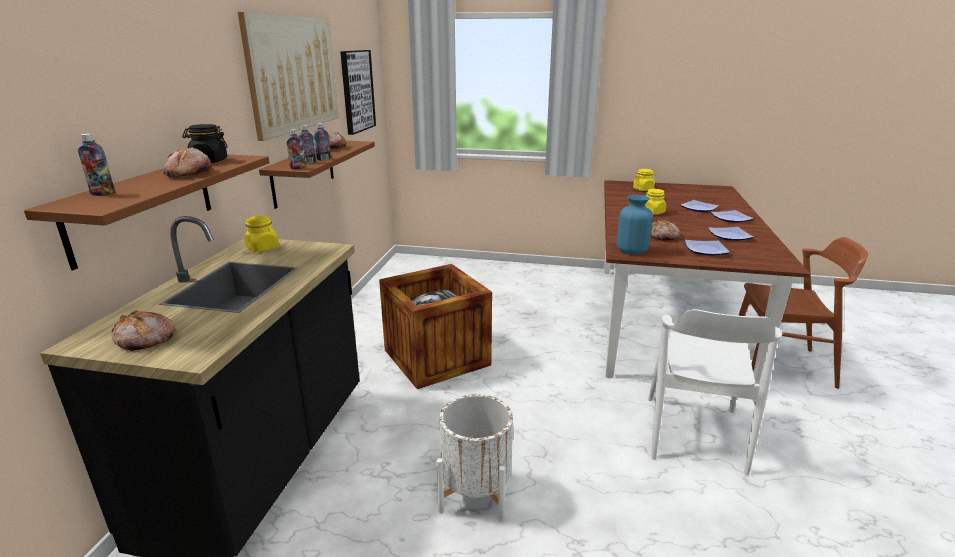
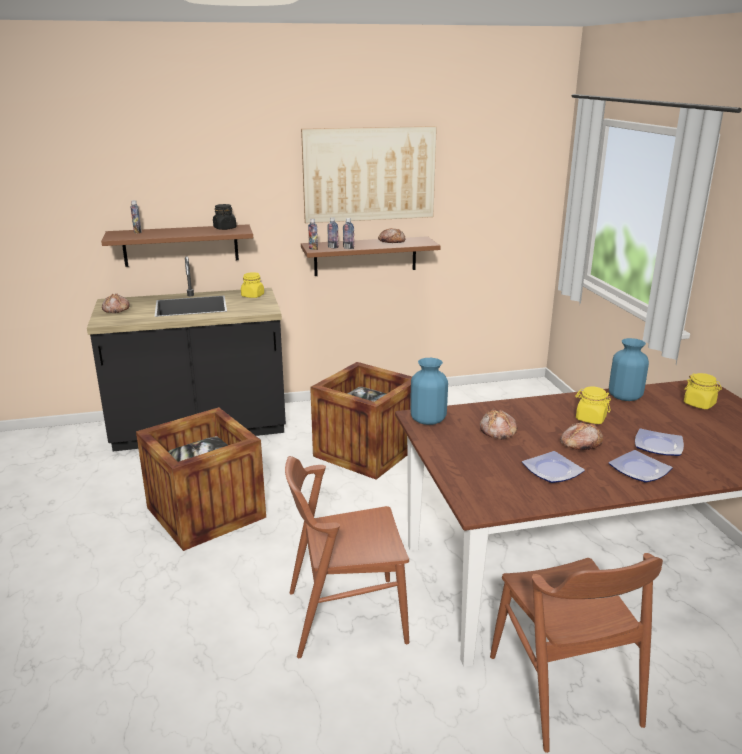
camera: 65 degrees right, 0 degrees up
bread [163,147,212,177] -> bread moved to [560,422,603,450]
picture [340,50,376,135] -> none
white planter [436,394,513,522] -> crate [136,407,266,551]
white chair [648,309,782,476] -> brown chair [285,456,409,658]
plate [685,240,730,255] -> none
none -> blue vase [609,338,649,401]

